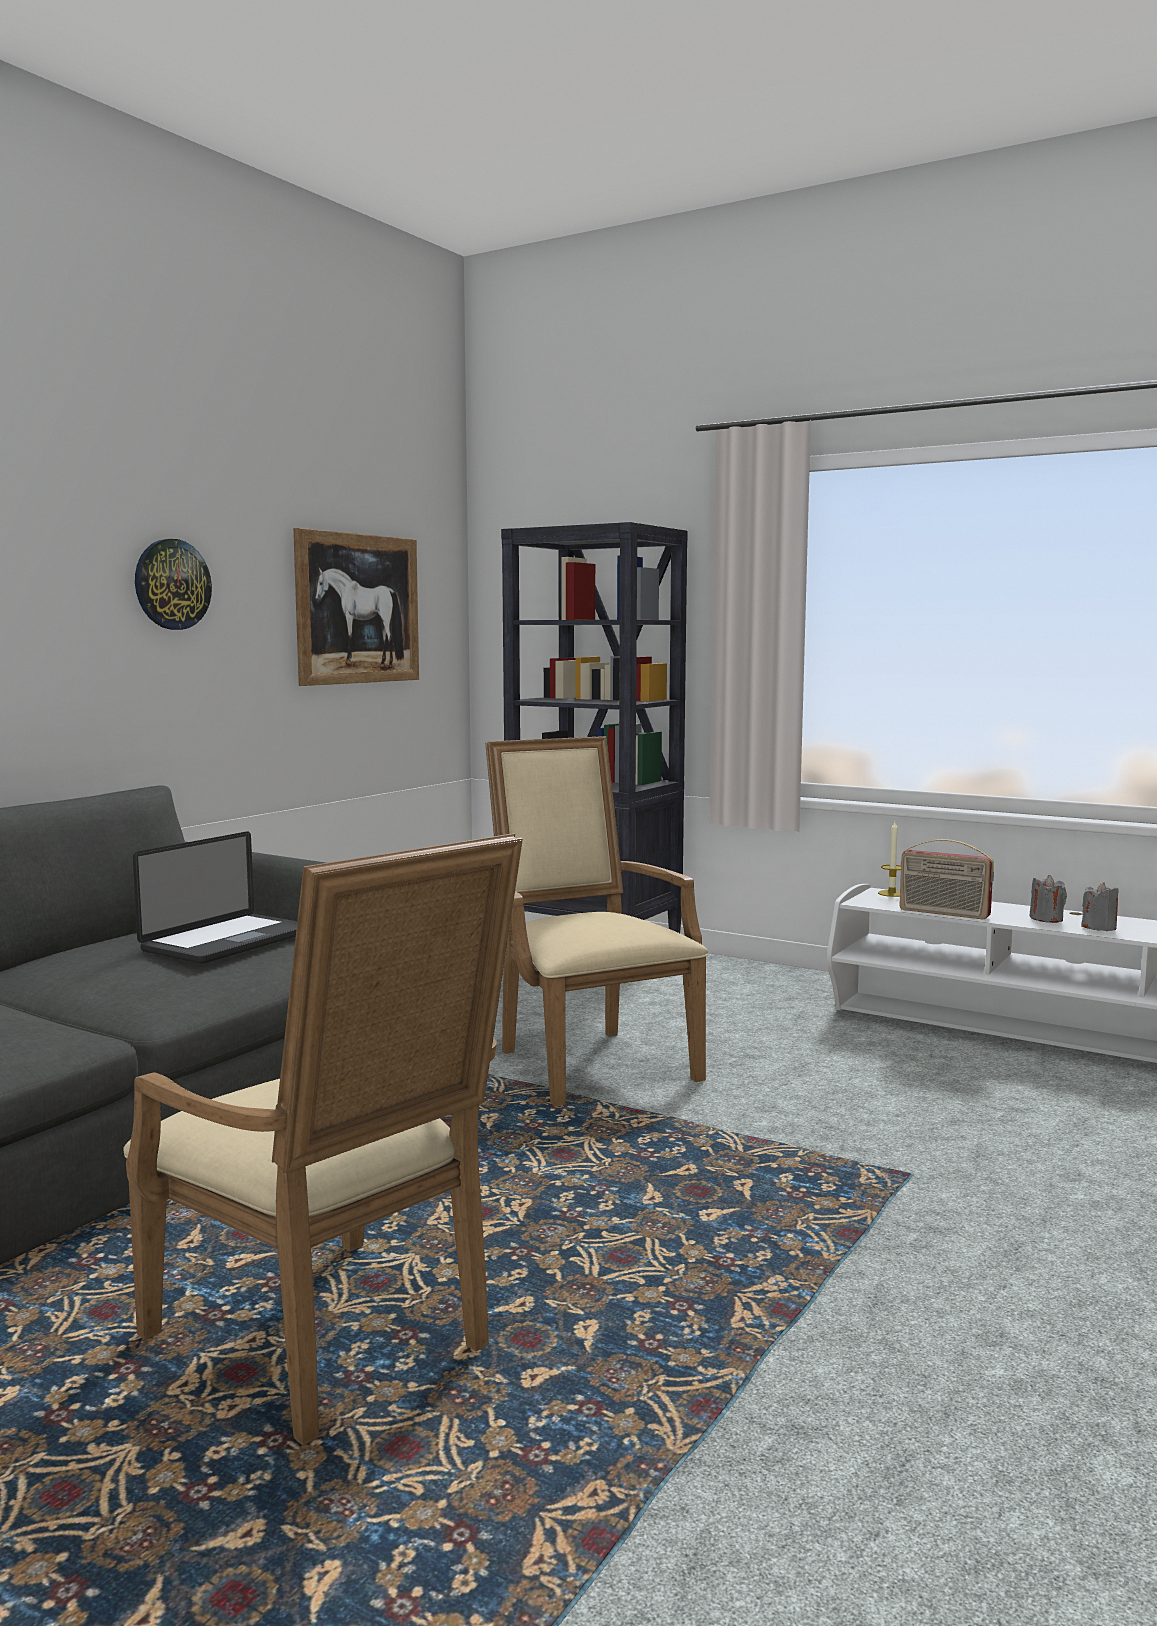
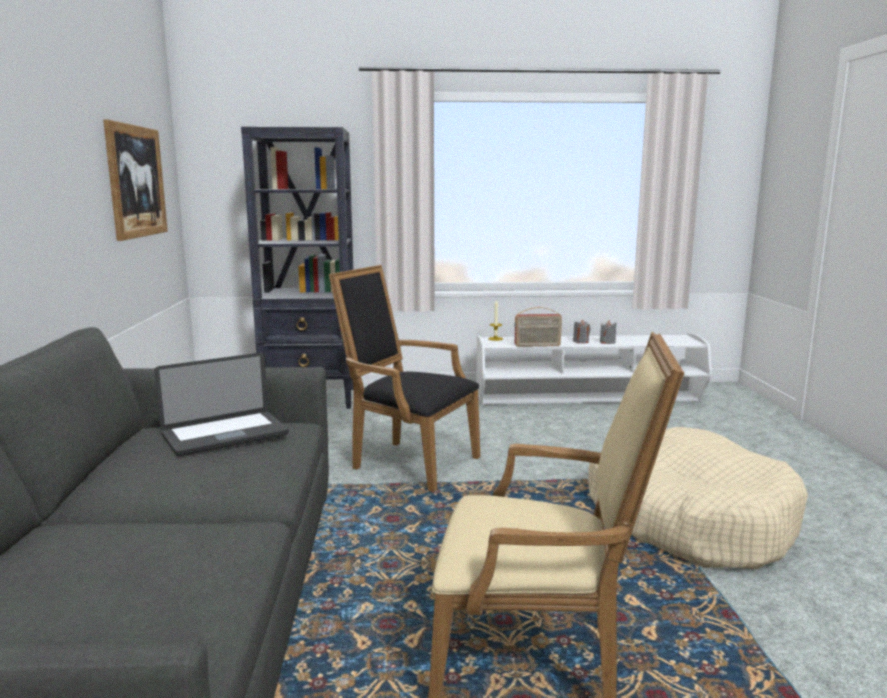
camera: 35 degrees left, 5 degrees up
laptop [133,832,297,964] -> laptop turned 60 degrees clockwise [154,353,289,456]
wall clock [135,539,212,630] -> none
beige armchair [485,736,708,1106] -> black armchair [329,265,480,492]
none -> beige dog bed [588,427,808,569]

